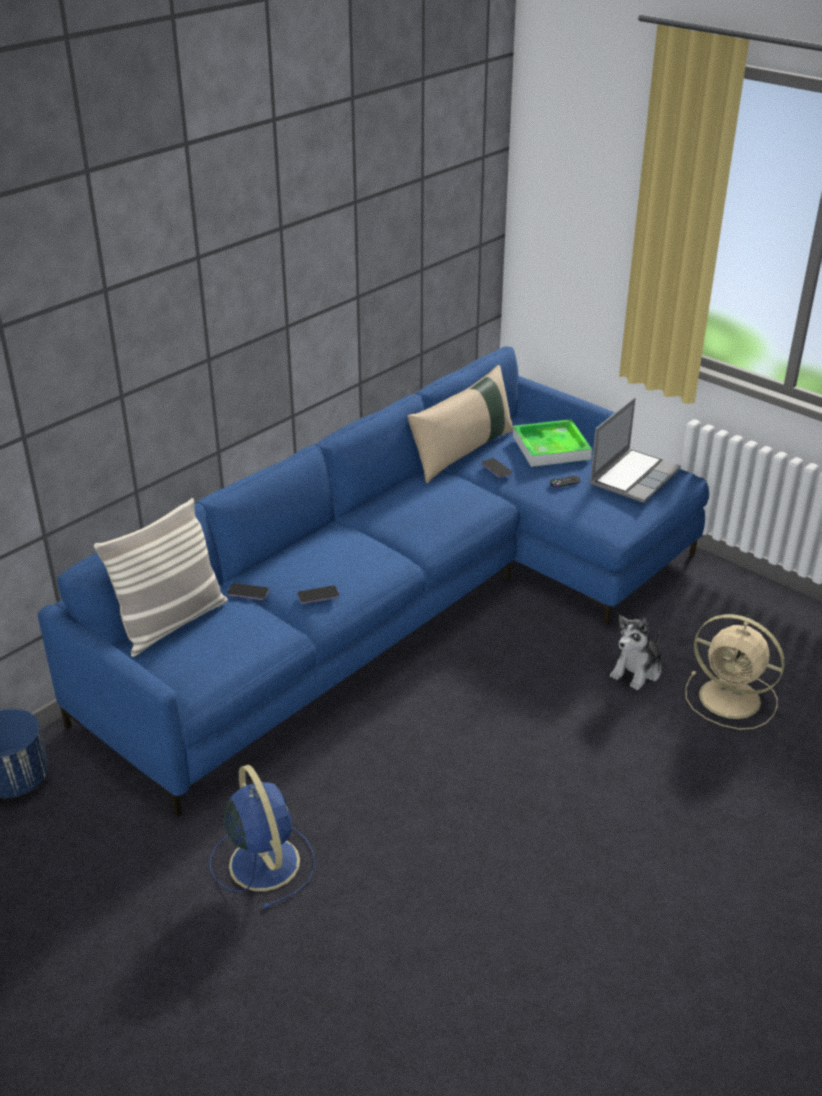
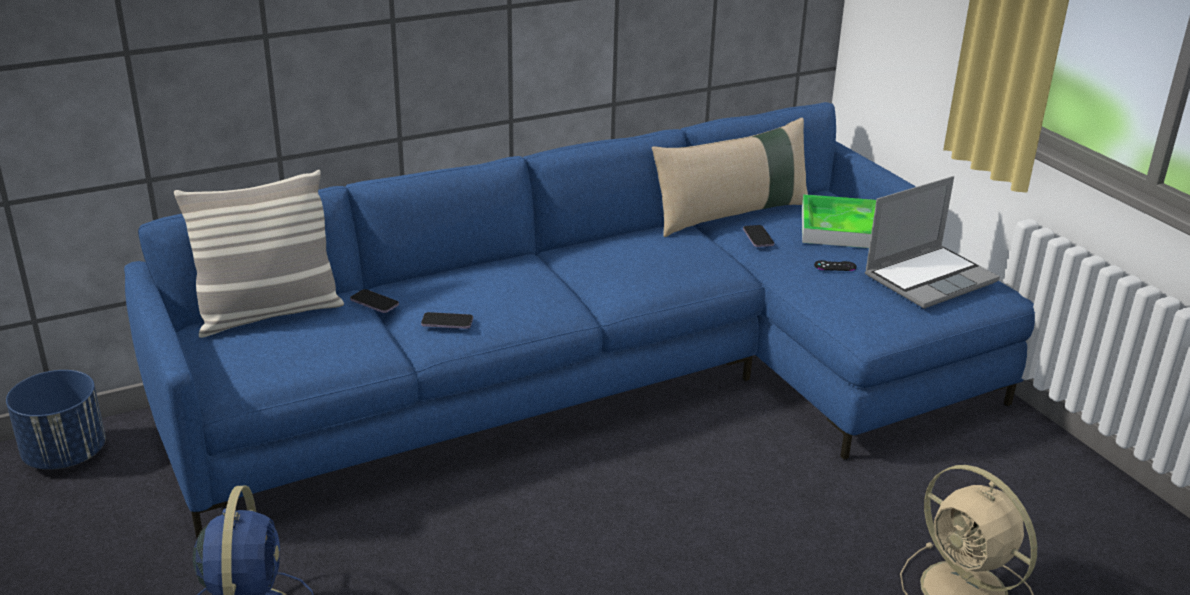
camera: 20 degrees right, 5 degrees down
plush toy [610,615,661,690] -> none

